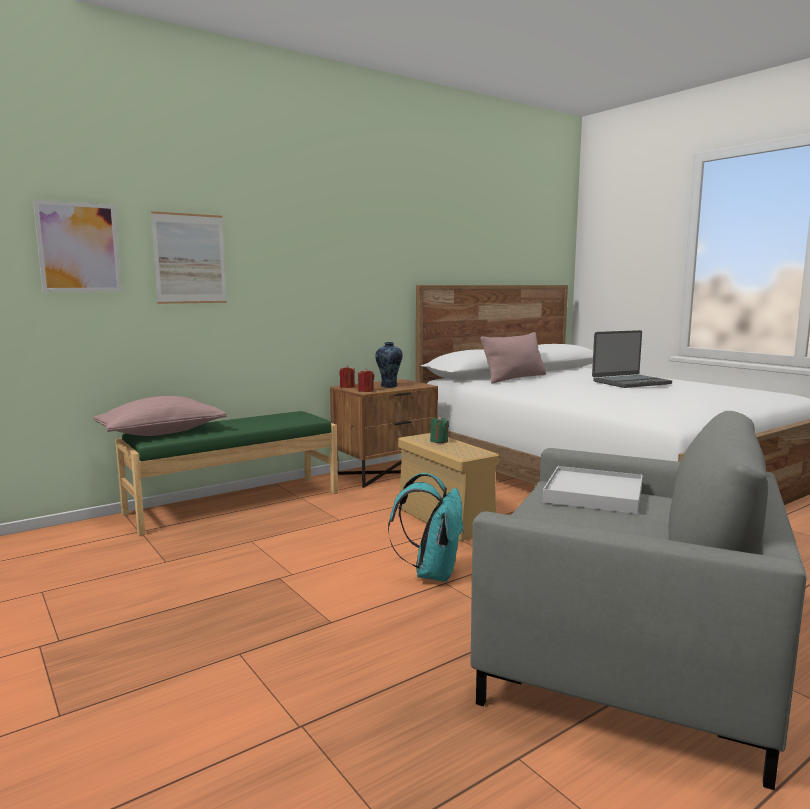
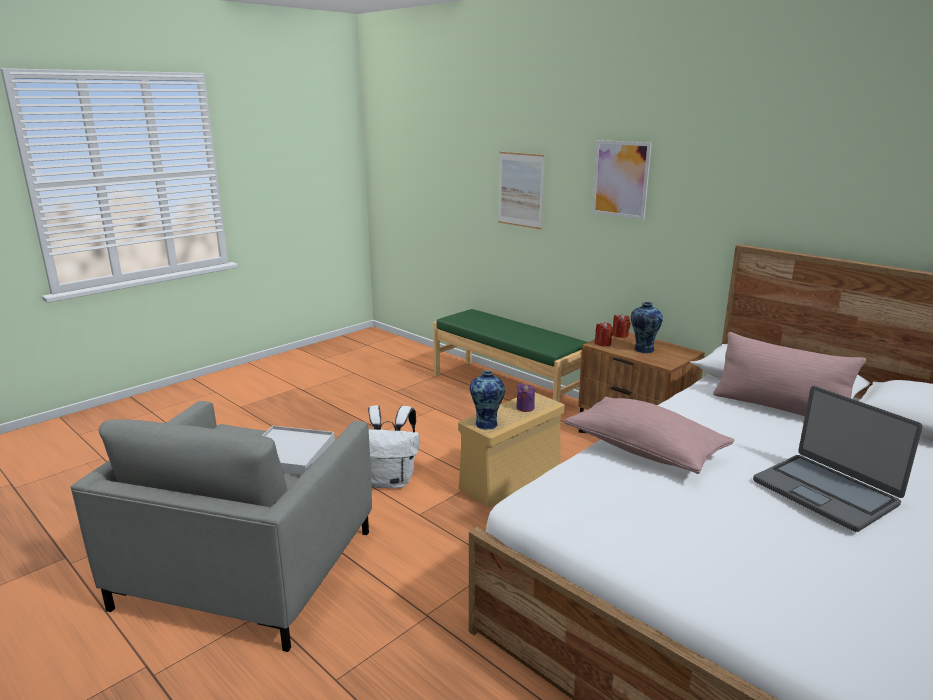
camera: 80 degrees right, 10 degrees up
picture [33,200,122,292] -> picture moved to [592,140,652,220]
pink pillow [93,396,227,436] -> pink pillow moved to [564,397,734,474]
turquoise backpack [388,473,464,582] -> white backpack [368,405,419,488]
green candle [430,416,449,443] -> purple candle [517,383,535,412]
none -> vase [470,370,505,430]

